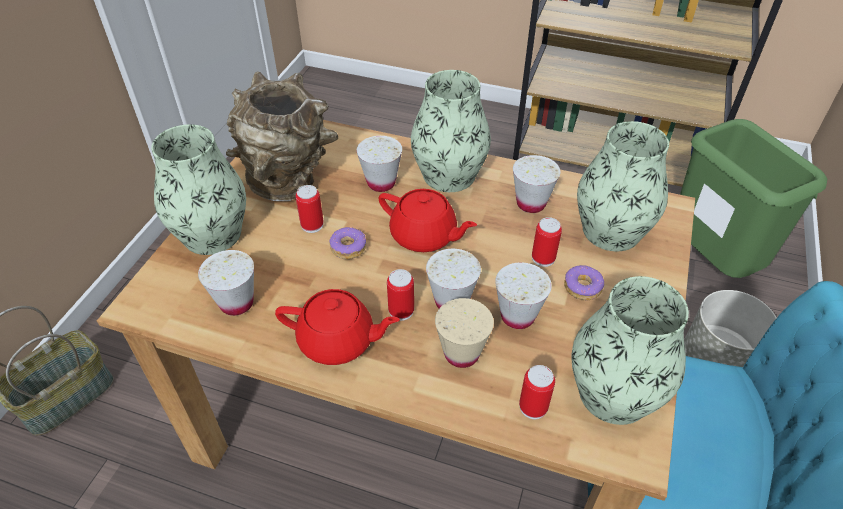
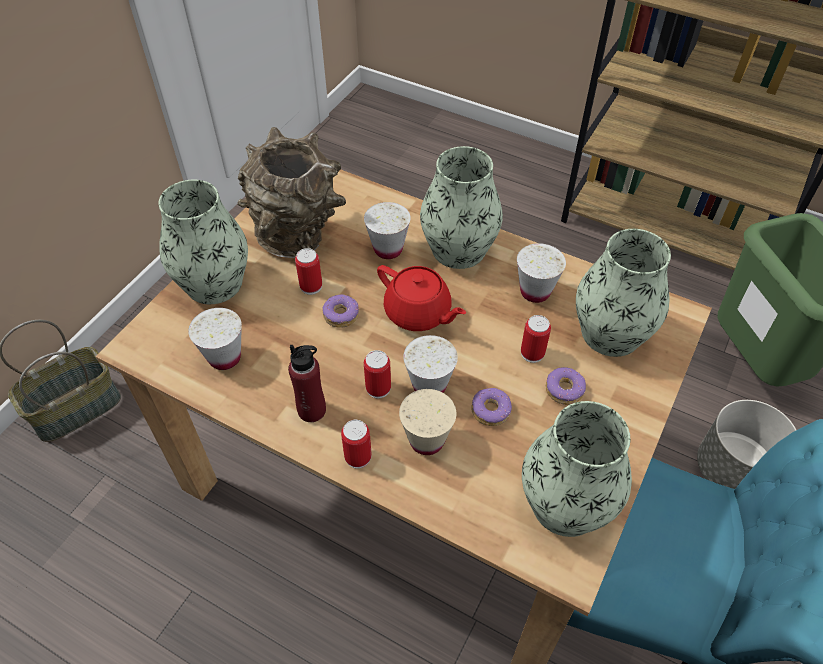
camera: 10 degrees right, 5 degrees up
red teapot [275,289,400,365] -> red bottle [288,345,326,422]
white cup [495,262,552,329] -> donut [471,388,512,426]
can [519,365,555,419] -> can moved to [341,420,372,469]

